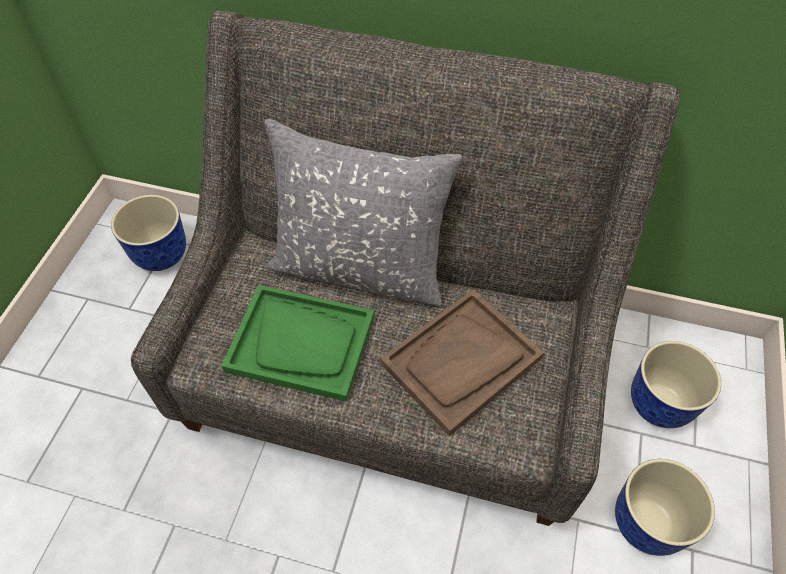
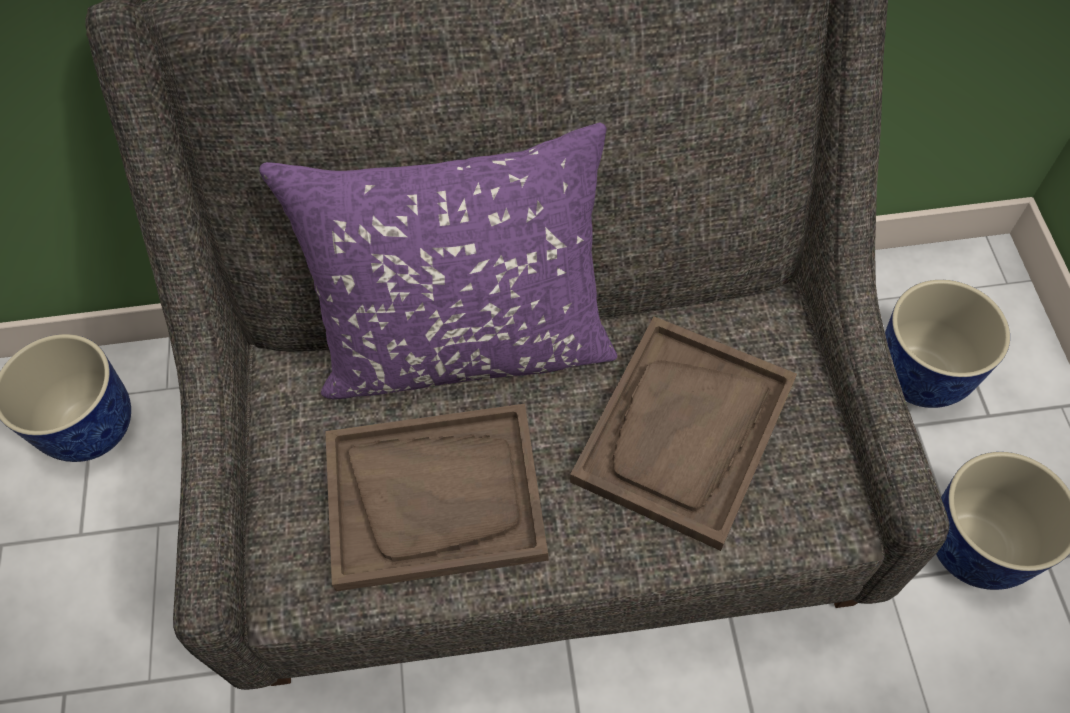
camera: 20 degrees left, 5 degrees up
green tray [222,285,375,402] -> brown tray [325,404,548,591]
grey pillow [264,119,463,306] -> purple pillow [259,123,617,399]

